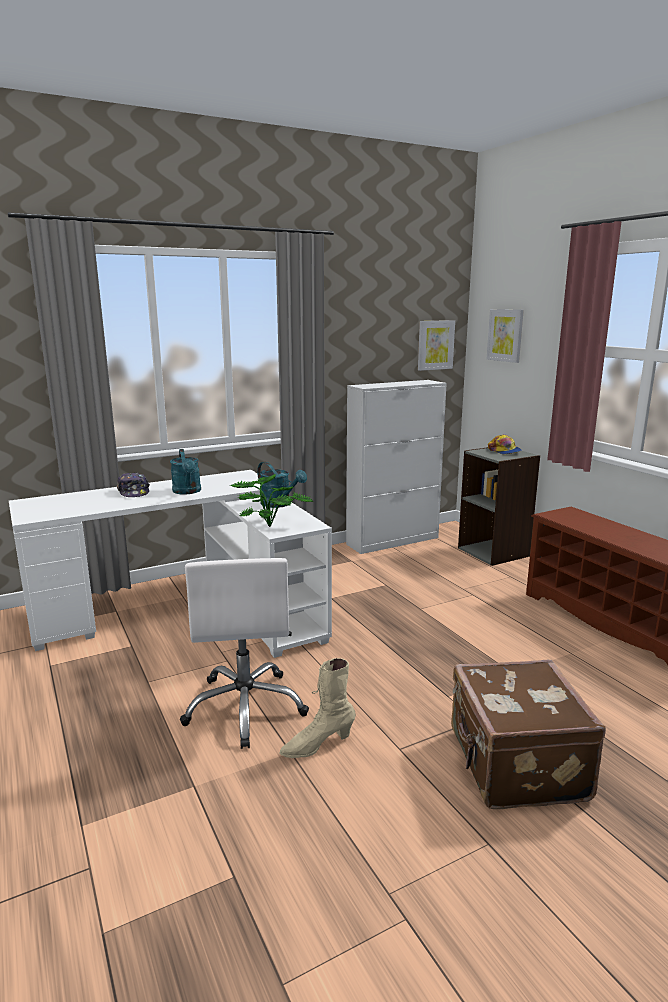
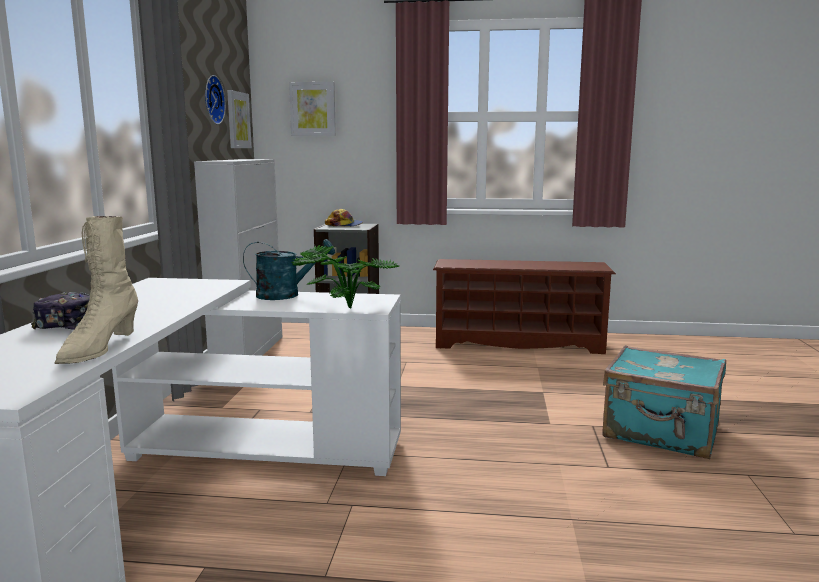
camera: 55 degrees left, 5 degrees down
turquoise watering can [170,449,201,494] -> none
white office chair [180,558,309,749] -> none
beige boot [279,658,356,758] -> beige boot moved to [55,216,138,364]
brown suitcase [451,660,606,809] -> turquoise suitcase [602,345,726,459]
none -> wall clock [205,75,226,125]

